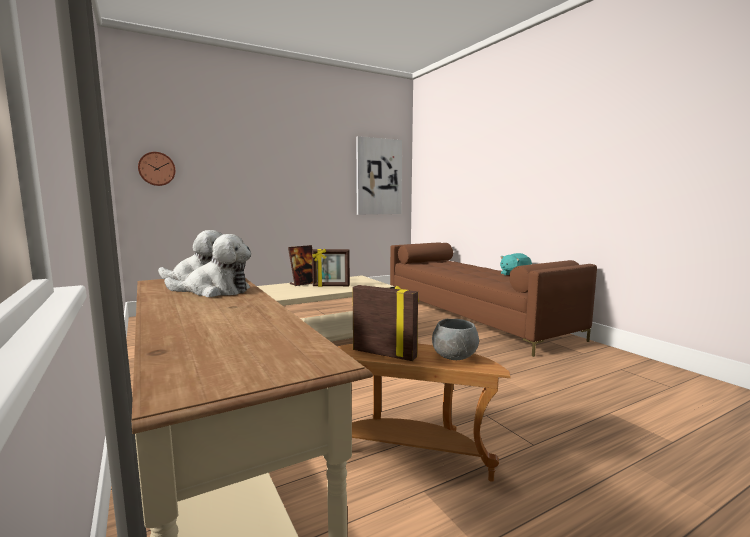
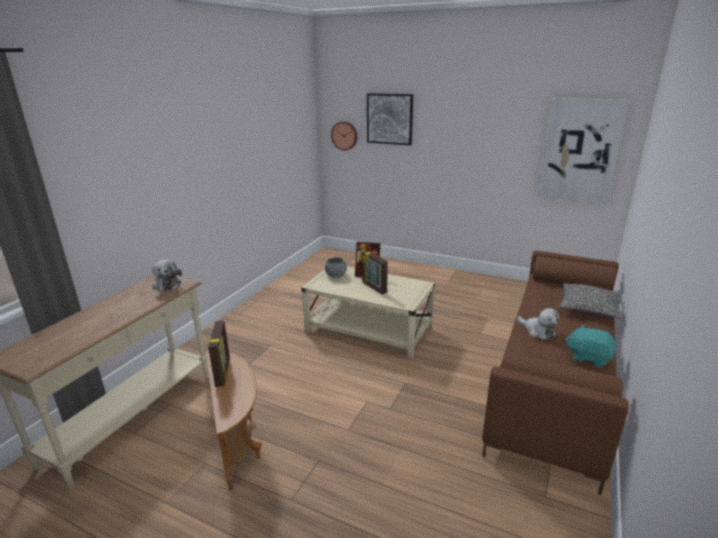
camera: 55 degrees right, 15 degrees up
plush toy [164,234,251,297] -> plush toy moved to [517,308,559,340]
grey bowl [432,319,479,360] -> grey bowl moved to [325,257,347,278]
none -> picture [367,93,413,145]
none -> pillow [559,283,623,319]

